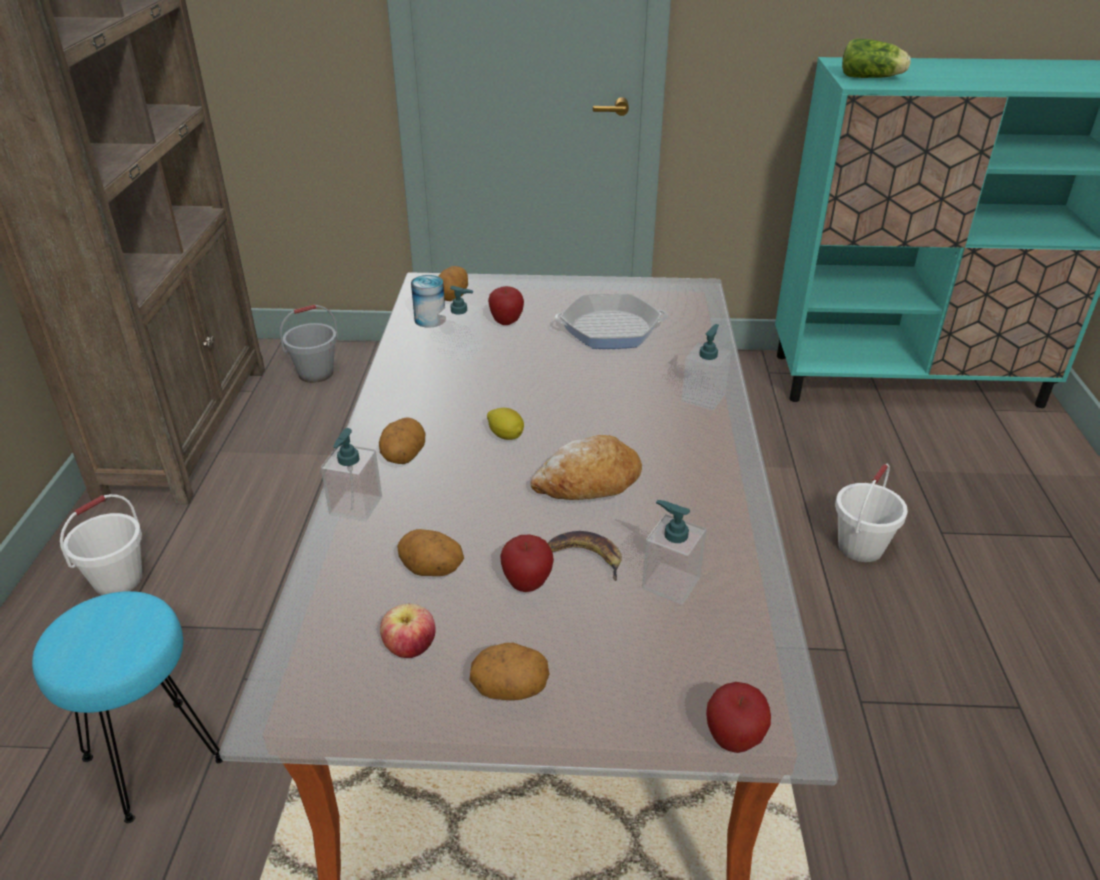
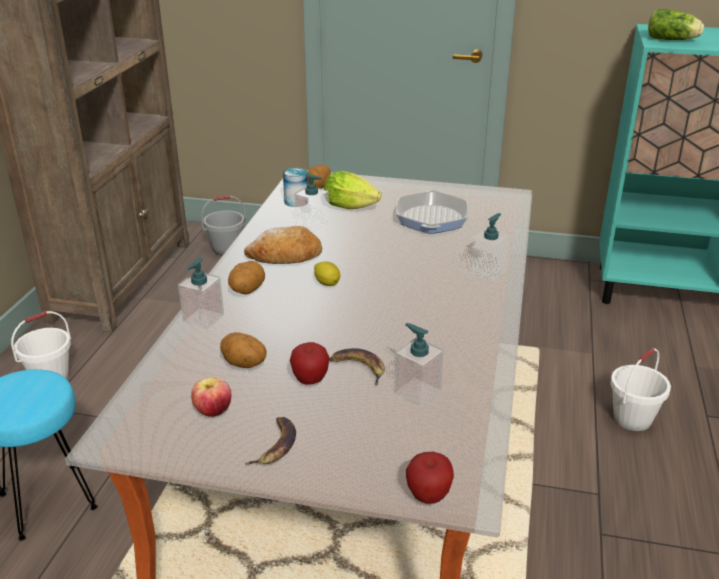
camera: 10 degrees right, 5 degrees down
potato [470,643,550,700] -> banana [244,417,296,465]
apple [488,286,524,325] -> lettuce [324,171,381,209]
bread [530,435,642,500] -> bread moved to [244,226,322,264]
frying pan [554,294,668,349] -> frying pan turned 90 degrees clockwise [396,190,469,234]

